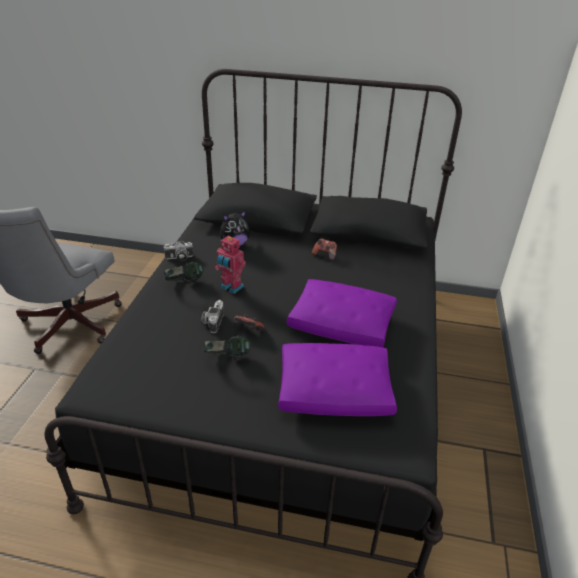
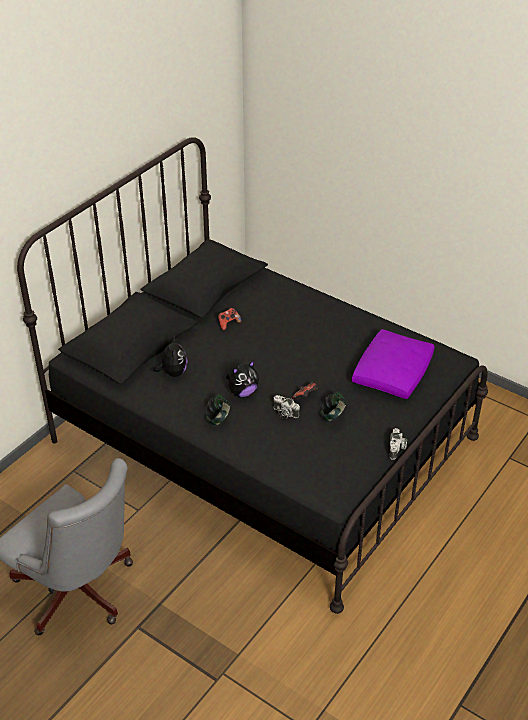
camera: 65 degrees left, 5 degrees up
camera [163,241,193,261] -> camera moved to [389,428,407,460]
toy robot [215,236,246,294] -> plush toy [226,360,259,397]
purple pillow [286,279,397,347] -> none

